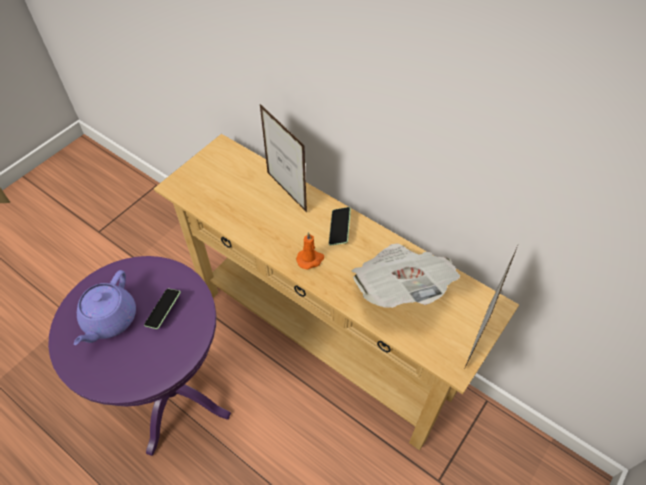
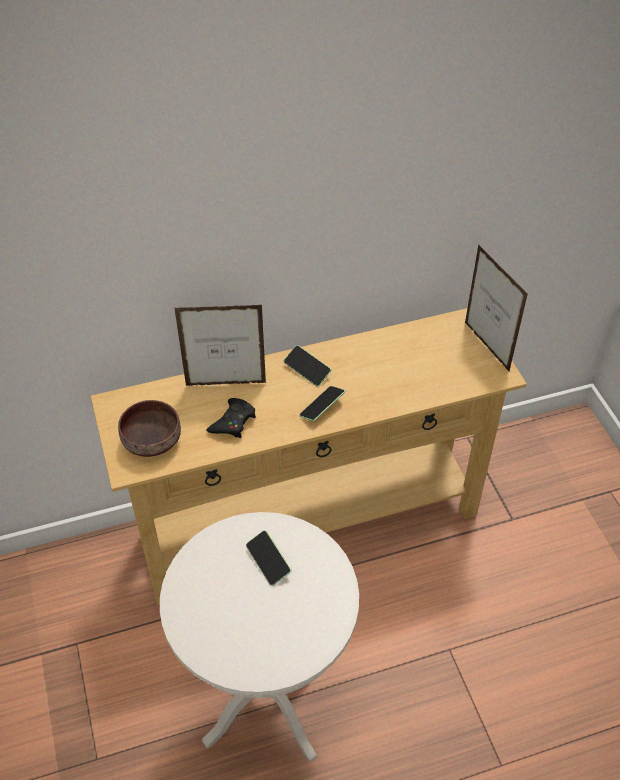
camera: 55 degrees left, 5 degrees down
purple side table [48,256,231,456] -> white side table [160,512,359,763]
purple teapot [74,270,136,345] -> none
orange candle [296,232,324,270] -> phone [299,386,345,421]
newspaper [351,243,460,308] -> none
none -> brown bowl [118,400,181,457]
none -> black game controller [206,398,256,438]

